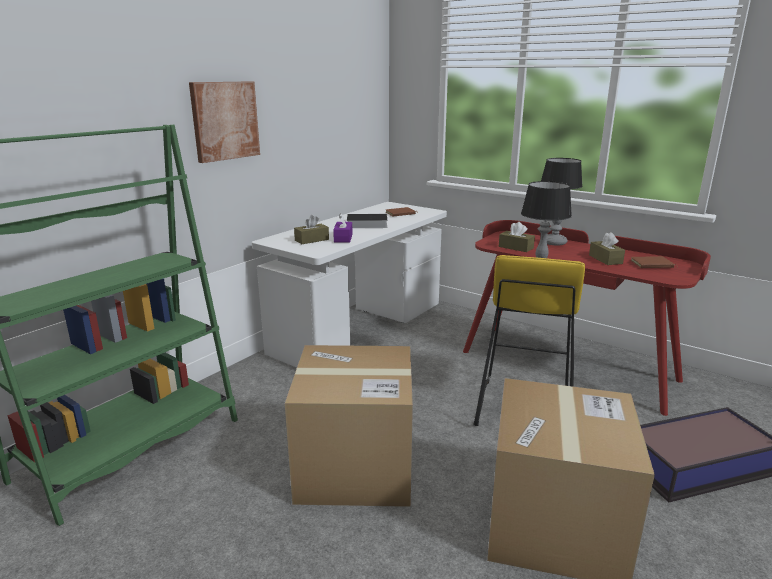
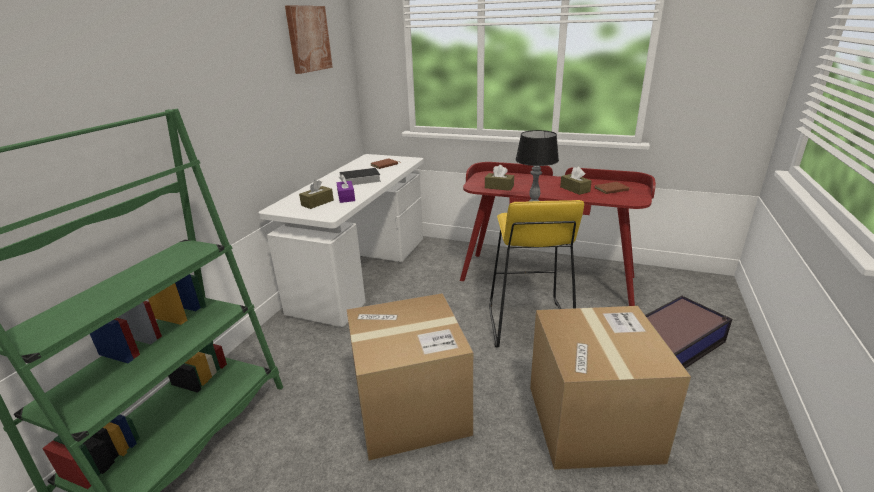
camera: 15 degrees left, 5 degrees up
picture [189,81,260,163] -> picture moved to [285,5,333,74]
table lamp [541,158,583,246] -> none

